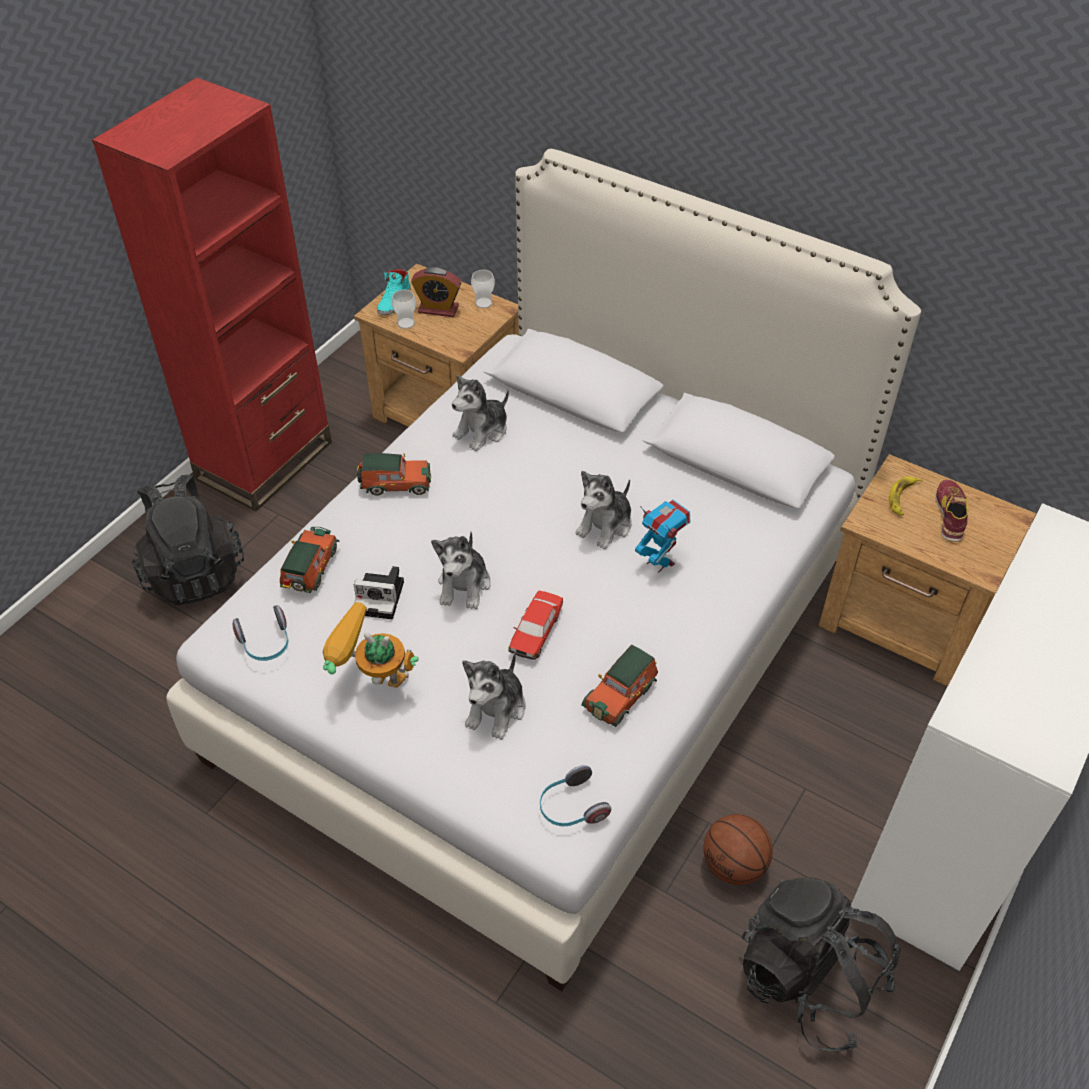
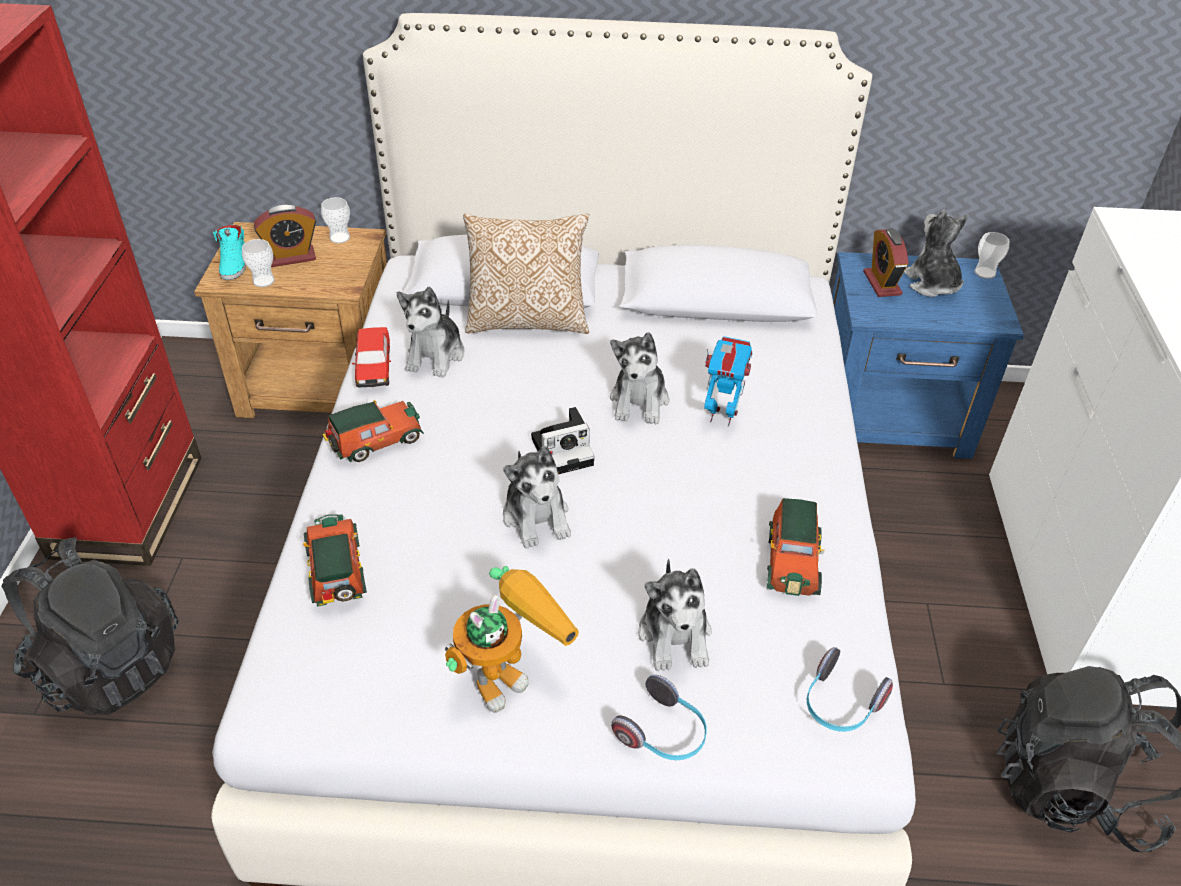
camera: 30 degrees left, 5 degrees down
headphones [233,605,288,661] -> headphones moved to [611,675,707,760]
toy robot [323,602,419,688] -> toy robot turned 150 degrees clockwise [445,566,579,713]
camera [354,566,404,619] -> camera moved to [531,407,595,474]
toy car [508,591,563,660] -> toy car moved to [352,327,391,388]
basketball [703,814,773,885] -> none
brown nightstand [819,454,1036,687] -> blue nightstand [832,252,1024,459]
banana [889,476,923,516] -> alarm clock [863,228,909,297]
shoe [936,480,968,542] -> plush toy [904,210,968,297]
none -> pillow [463,213,589,334]
none -> cup [975,232,1009,279]

